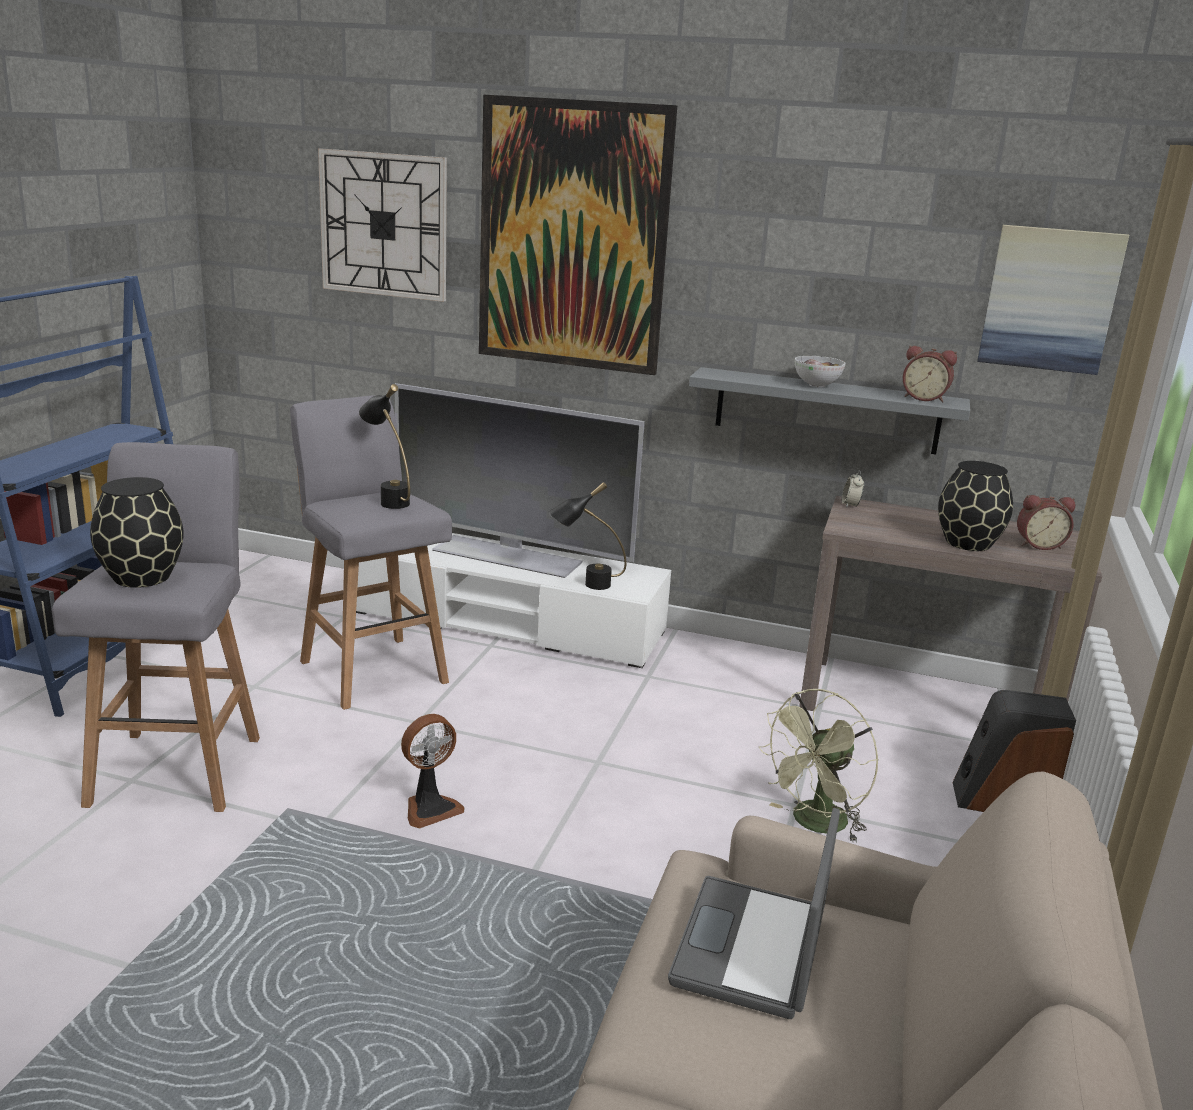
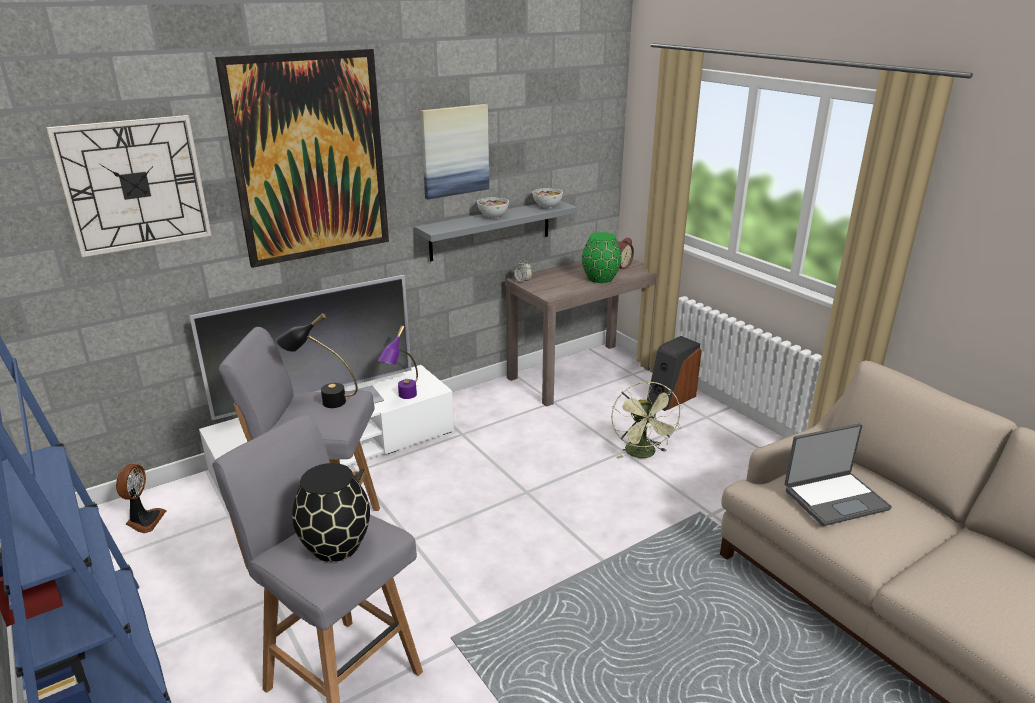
camera: 50 degrees left, 5 degrees up
fan [401,714,464,829] -> fan moved to [116,464,166,533]
black table lamp [548,482,627,590] -> purple table lamp [377,325,418,399]
laptop [668,808,840,1019] -> laptop turned 75 degrees counterclockwise [785,423,892,526]
alarm clock [903,346,957,403] -> bowl [532,188,563,208]
black vase [938,461,1013,551] -> green vase [582,232,622,283]
picture [977,225,1129,375] -> picture moved to [420,104,489,199]

